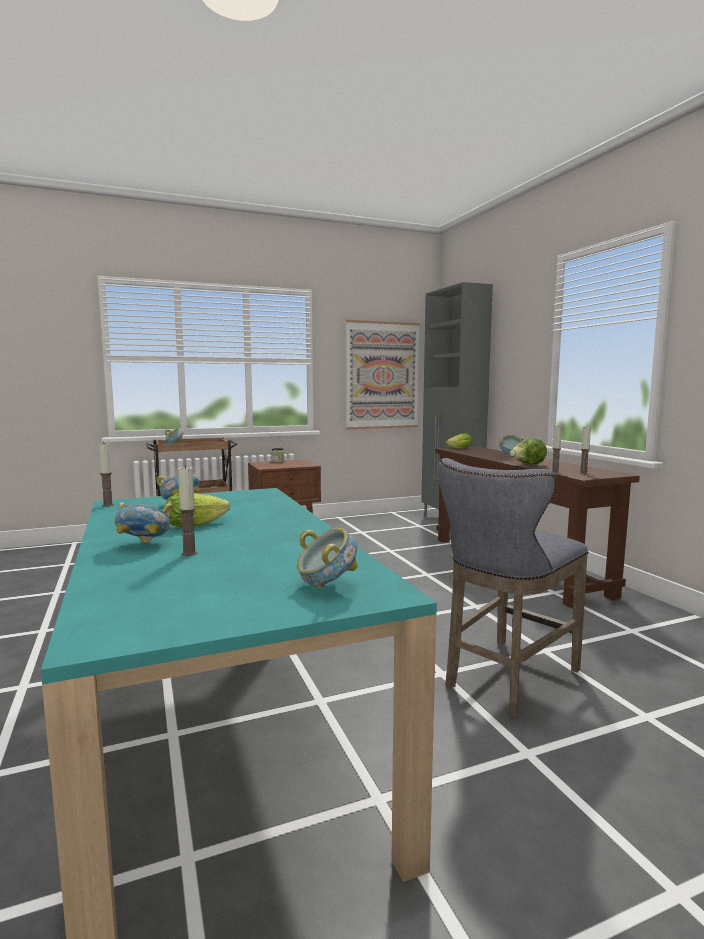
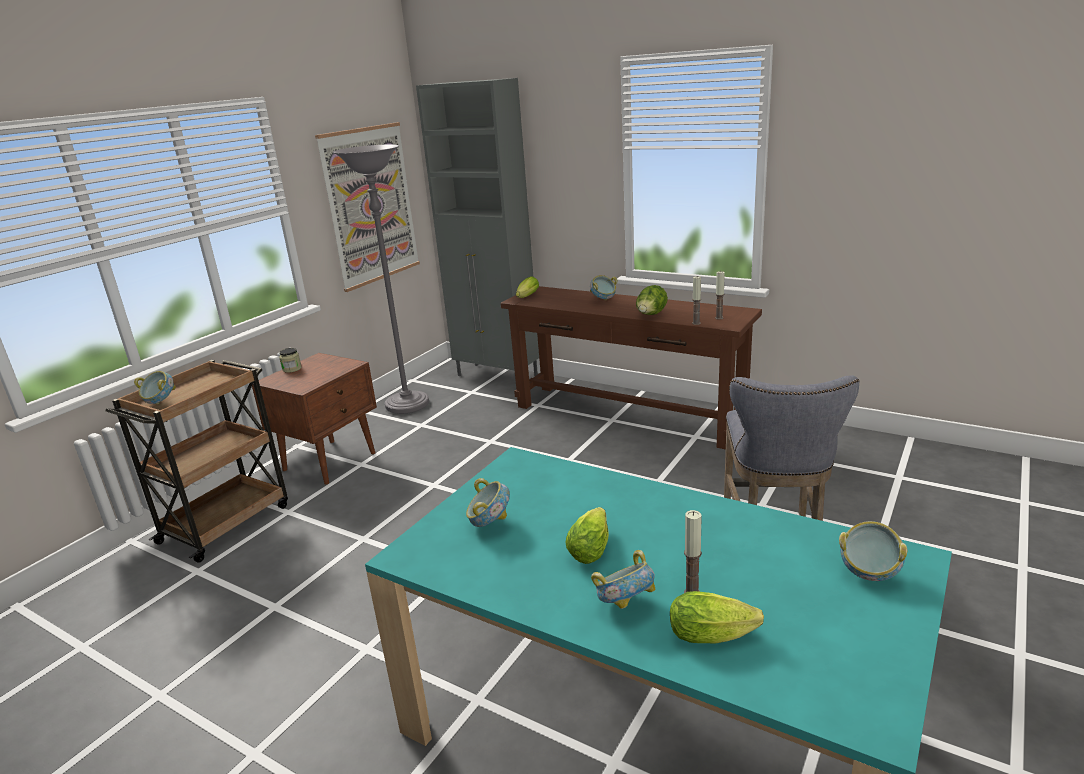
camera: 35 degrees left, 15 degrees up
candle [98,442,114,507] -> none
none -> grey floor lamp [333,144,429,414]
none -> lettuce [670,591,764,644]

